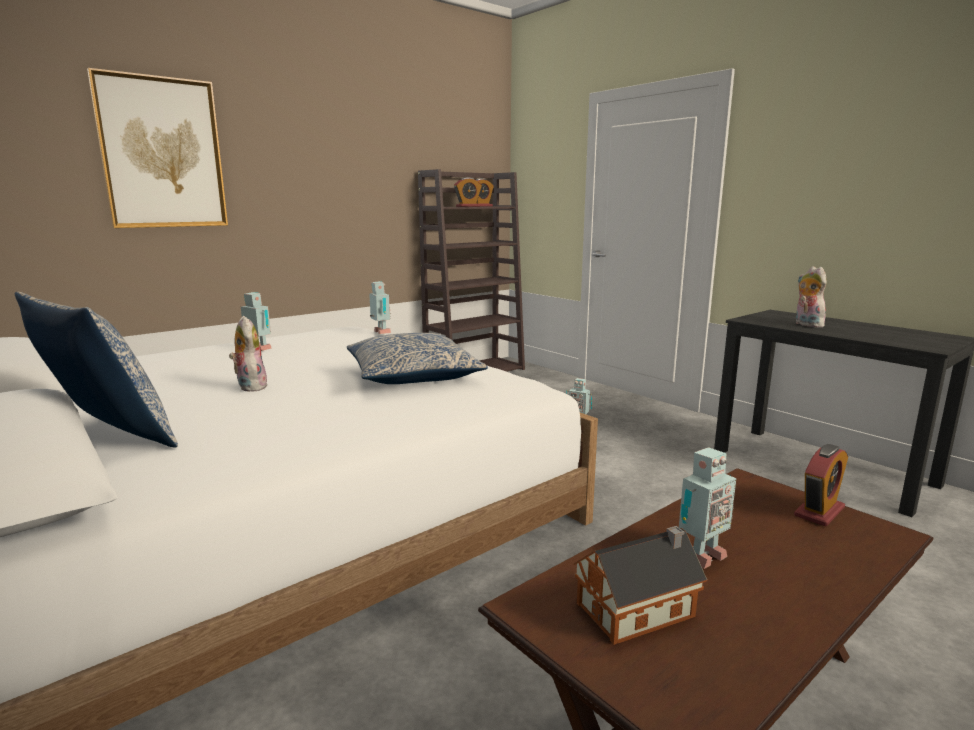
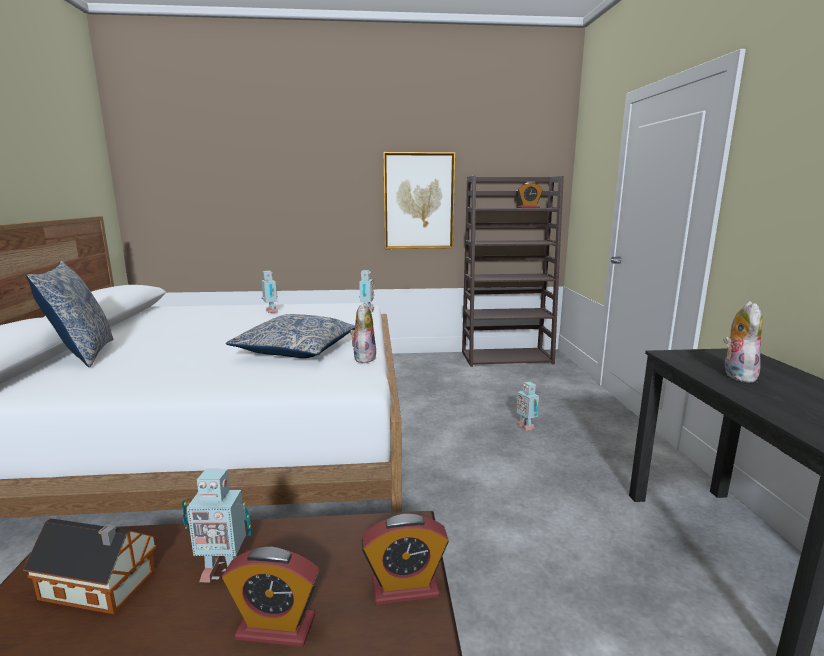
camera: 35 degrees right, 0 degrees up
picture [87,68,228,228] -> picture moved to [383,152,455,249]
plush toy [229,316,268,392] -> plush toy moved to [350,302,376,363]
alarm clock [454,177,482,207] -> alarm clock moved to [222,547,320,646]

